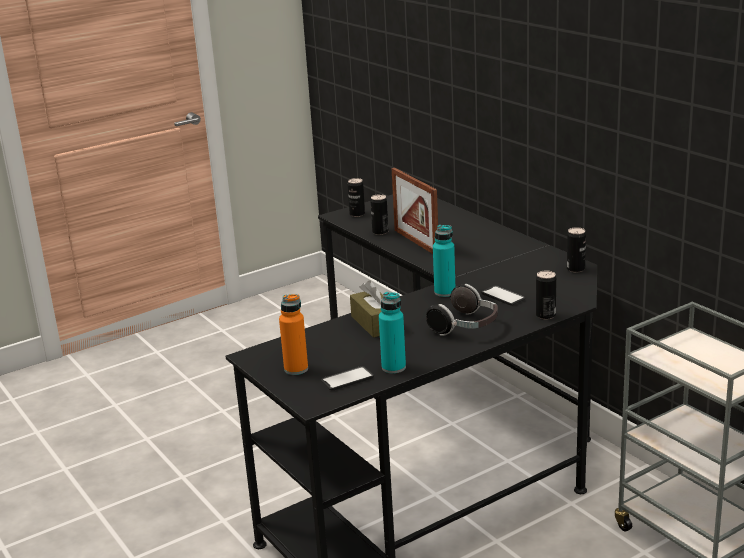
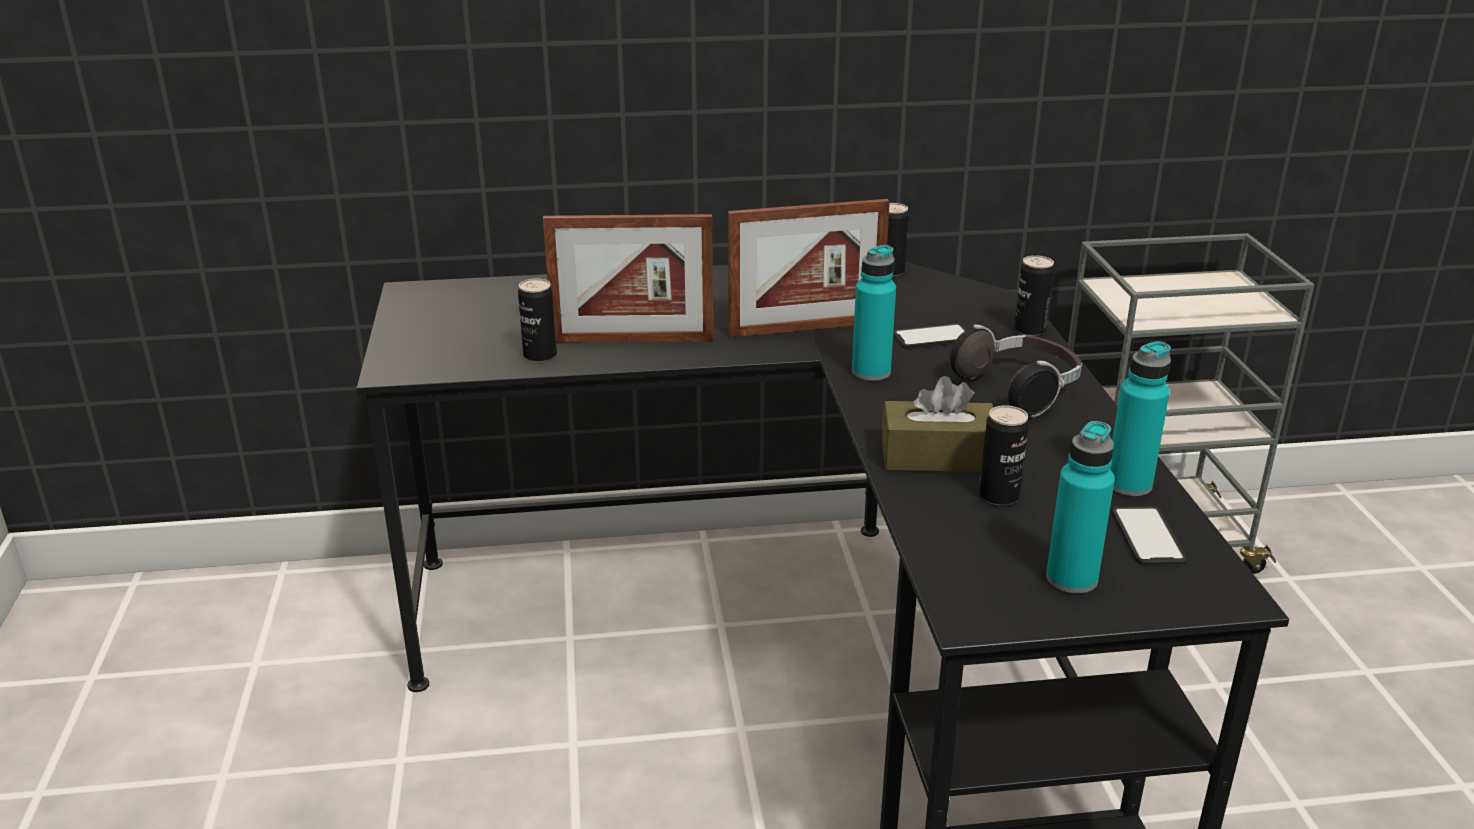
camera: 65 degrees left, 5 degrees up
orange bottle [279,294,308,375] -> turquoise bottle [1046,421,1115,594]
can [348,178,365,217] -> can moved to [979,405,1029,505]
none -> picture frame [728,199,890,338]

